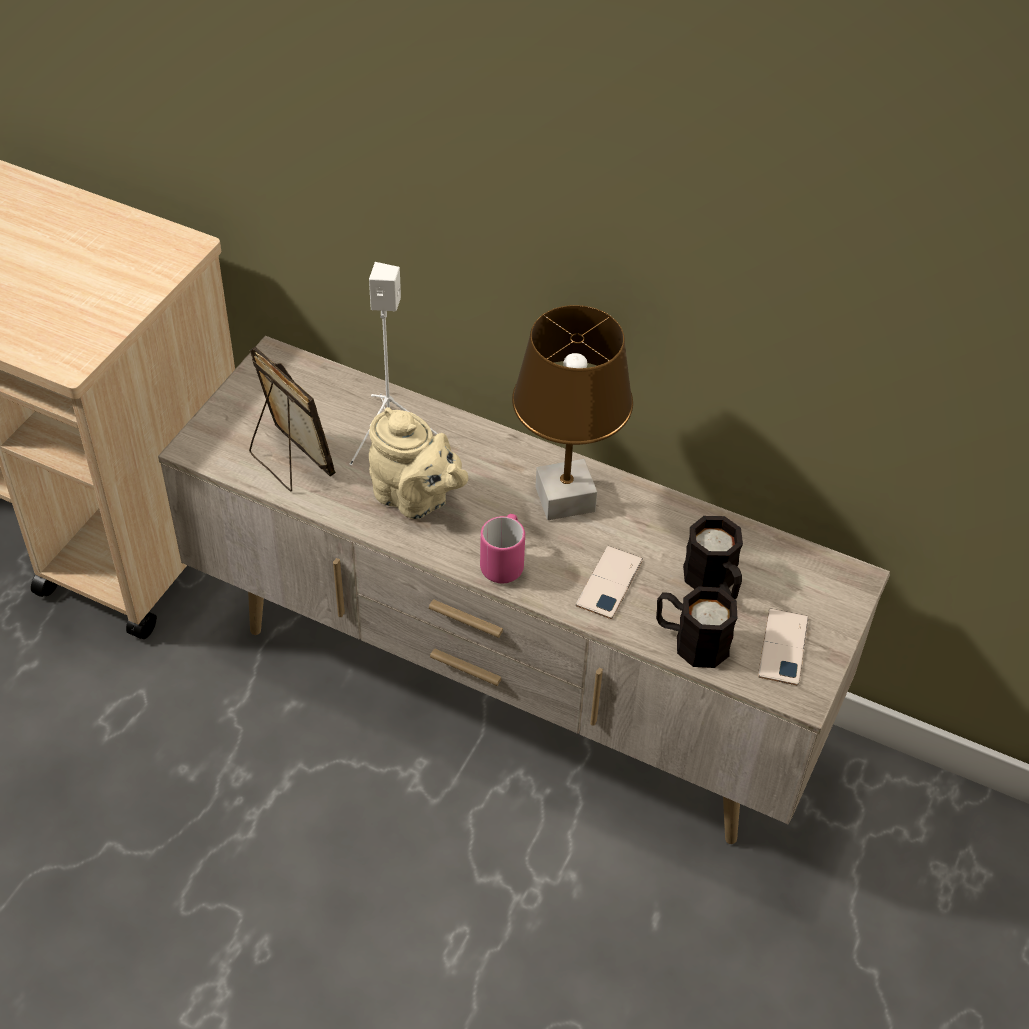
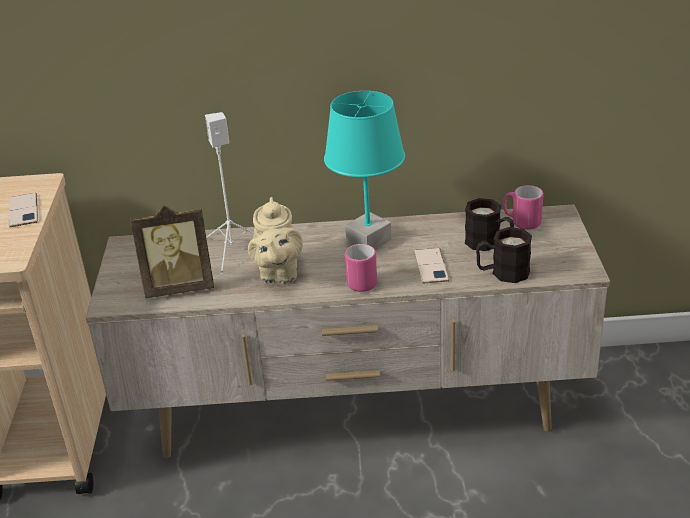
camera: 25 degrees left, 15 degrees down
picture frame [249,347,336,491] -> picture frame turned 150 degrees clockwise [130,205,214,298]
beige teapot [369,407,468,519] -> beige teapot turned 75 degrees clockwise [248,197,303,284]
brown table lamp [512,305,633,520] -> turquoise table lamp [324,91,405,249]
phone [758,608,809,685] -> phone moved to [9,193,38,227]
none -> pink mug [503,185,543,230]

